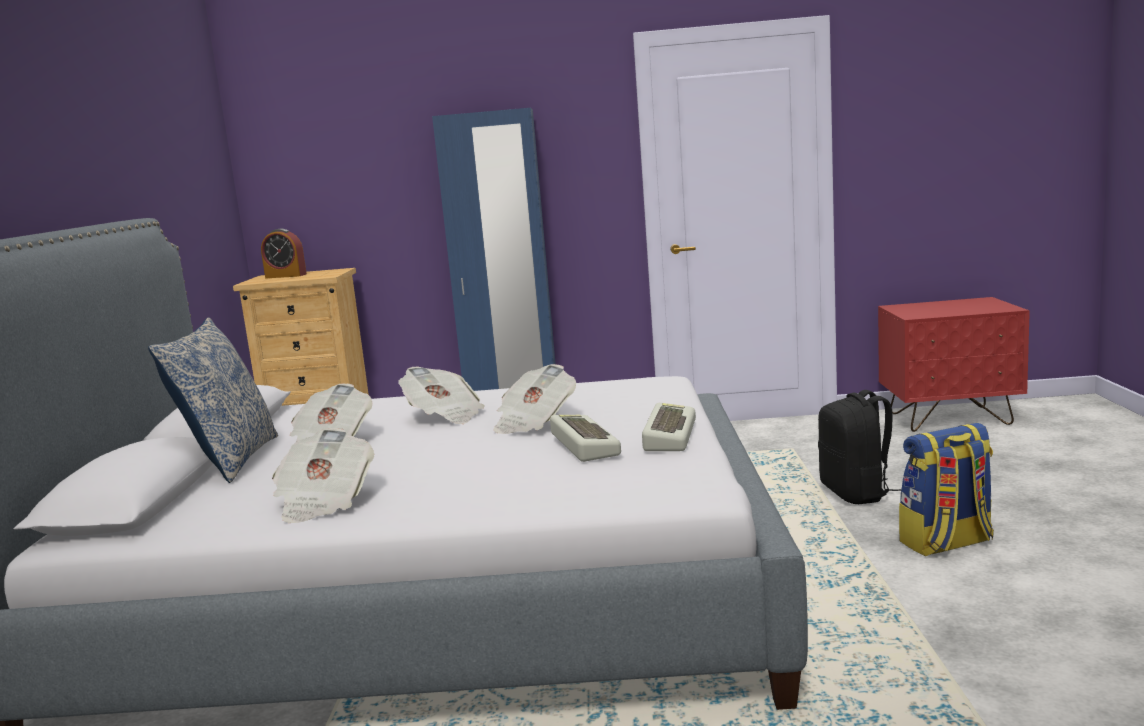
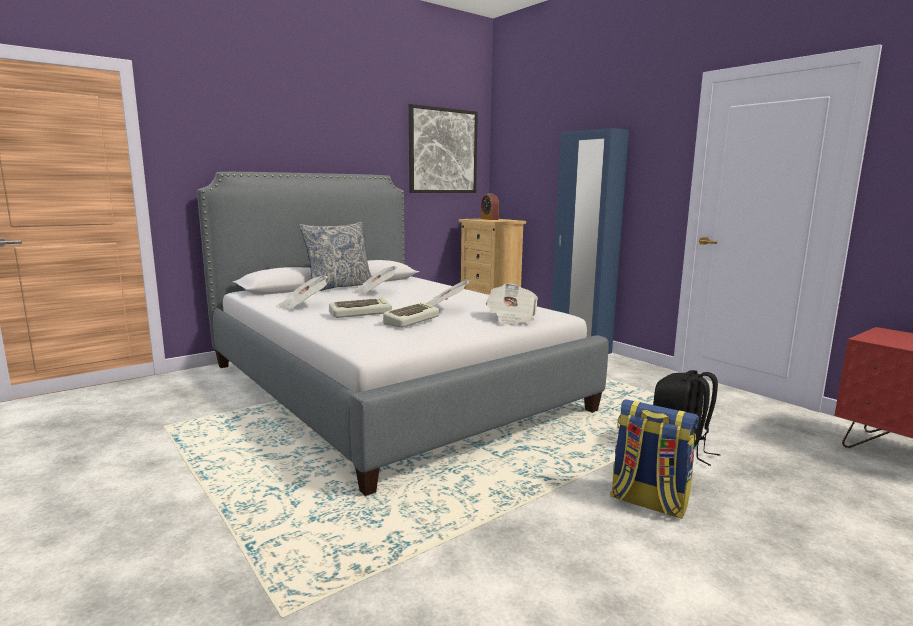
camera: 50 degrees right, 0 degrees up
newspaper [398,367,485,424] -> newspaper moved to [486,283,538,325]
keyboard [642,403,696,451] -> keyboard moved to [329,298,392,318]
none -> picture [409,104,478,193]

